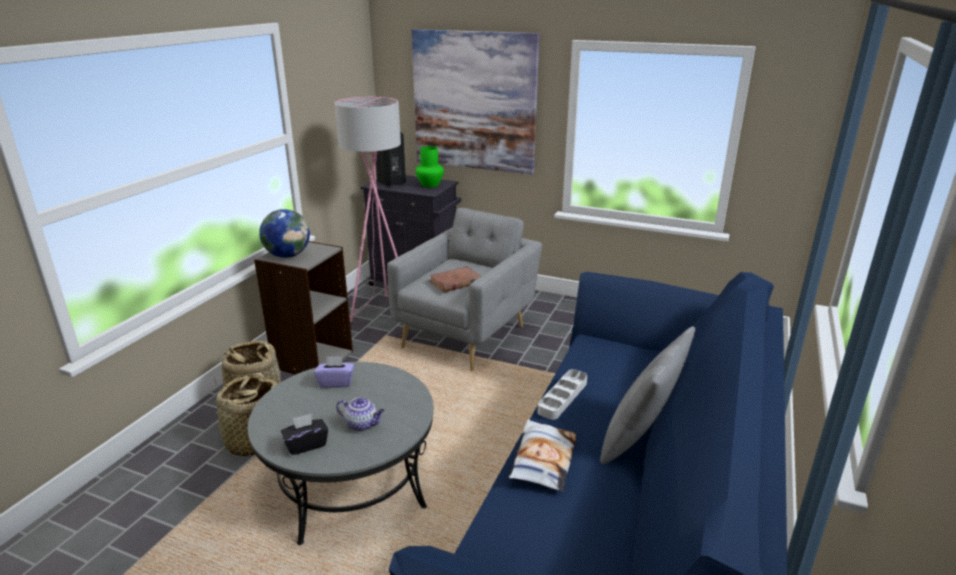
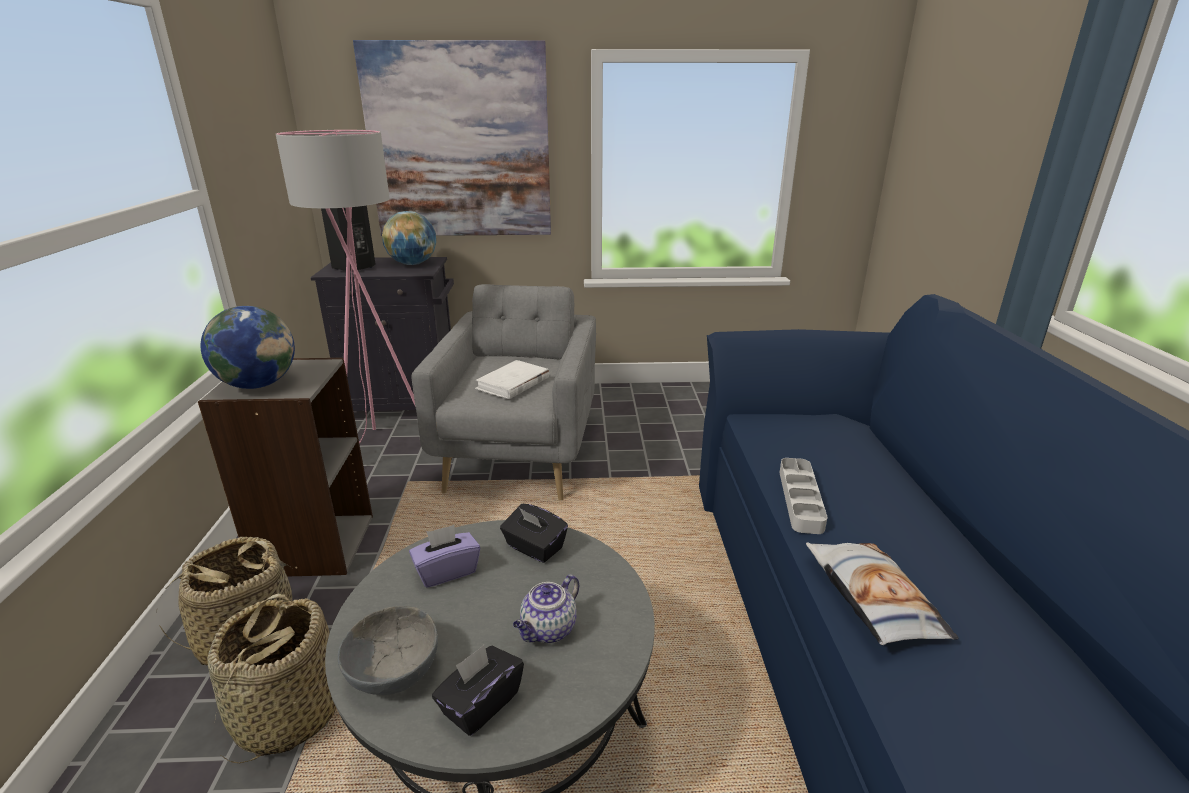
camera: 25 degrees left, 0 degrees up
teapot [336,397,385,431] -> teapot turned 135 degrees clockwise [513,574,579,643]
green vase [416,146,444,188] -> globe [382,211,436,265]
brown book [429,266,481,293] -> white book [475,360,549,399]
grey pillow [600,326,695,464] -> none
none -> grey bowl [338,606,438,695]
none -> black tissue box [500,504,568,563]

